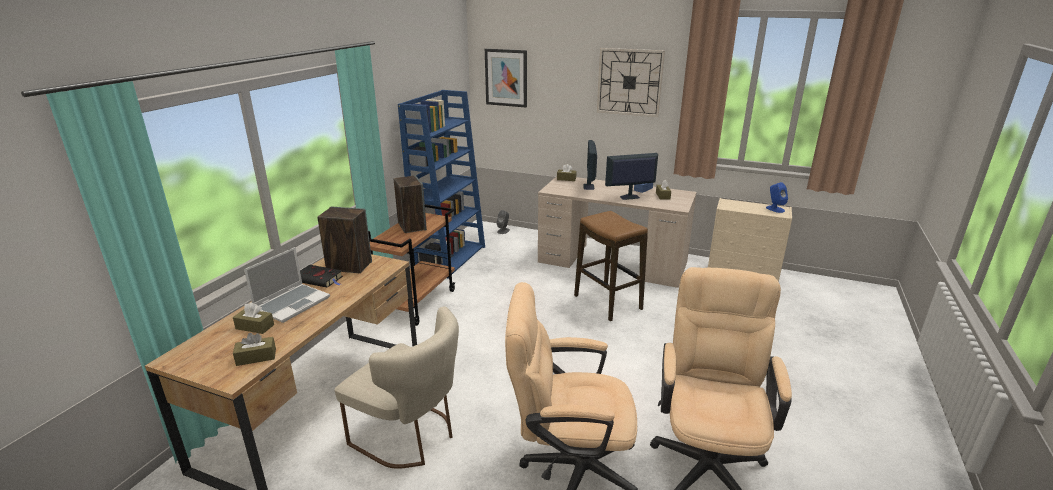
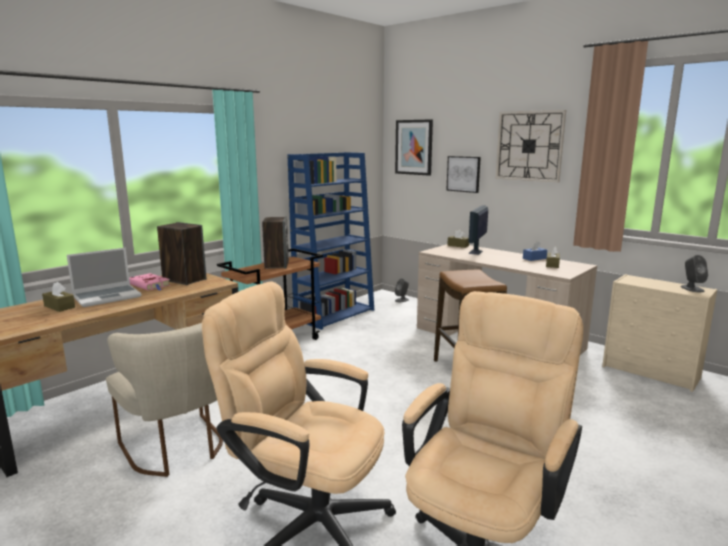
camera: 20 degrees right, 10 degrees down
brown tissue box [233,333,276,366] -> none
black book [300,265,343,288] -> pink book [129,273,170,291]
monitor [605,153,658,200] -> none
blue speaker [766,182,788,213] -> grey speaker [680,255,708,292]
none -> picture [446,156,481,193]

